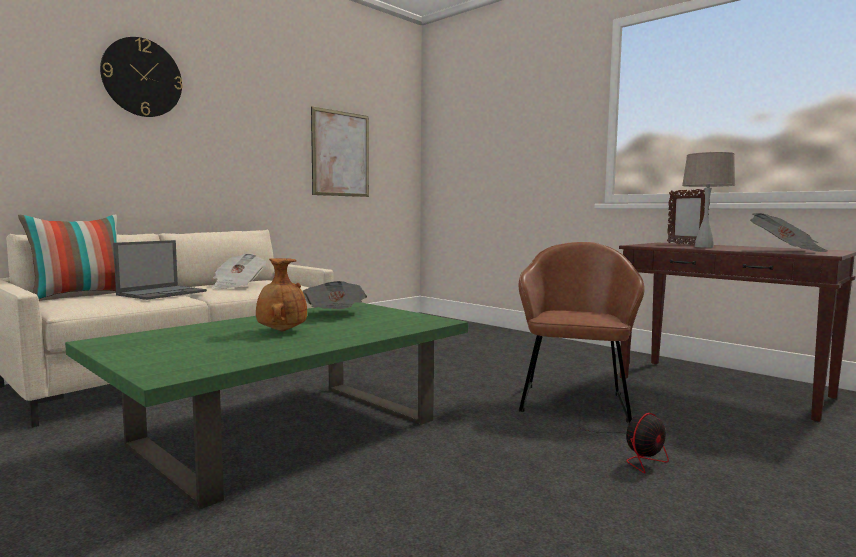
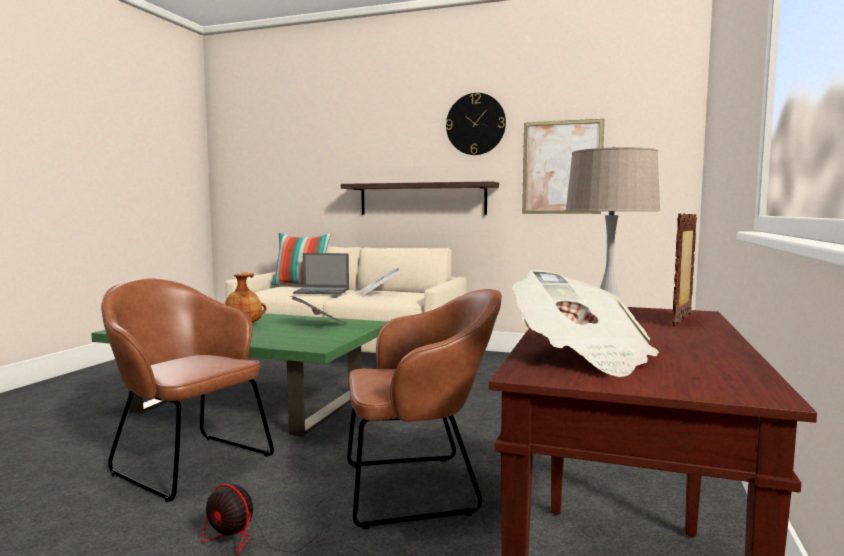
camera: 65 degrees right, 0 degrees up
wall clock [100,37,183,117] -> wall clock moved to [446,93,506,155]
none -> brown armchair [101,278,274,502]
none -> shelf [341,181,499,215]

